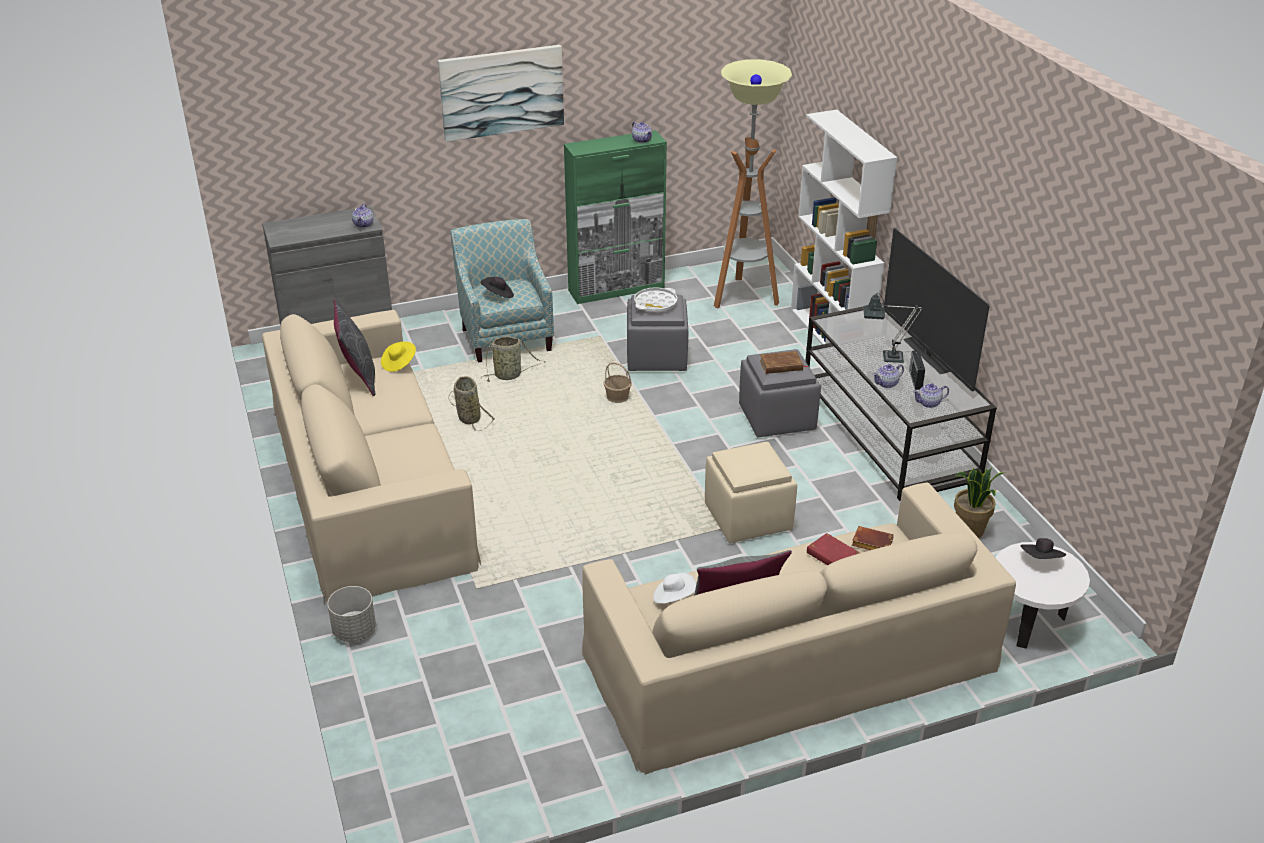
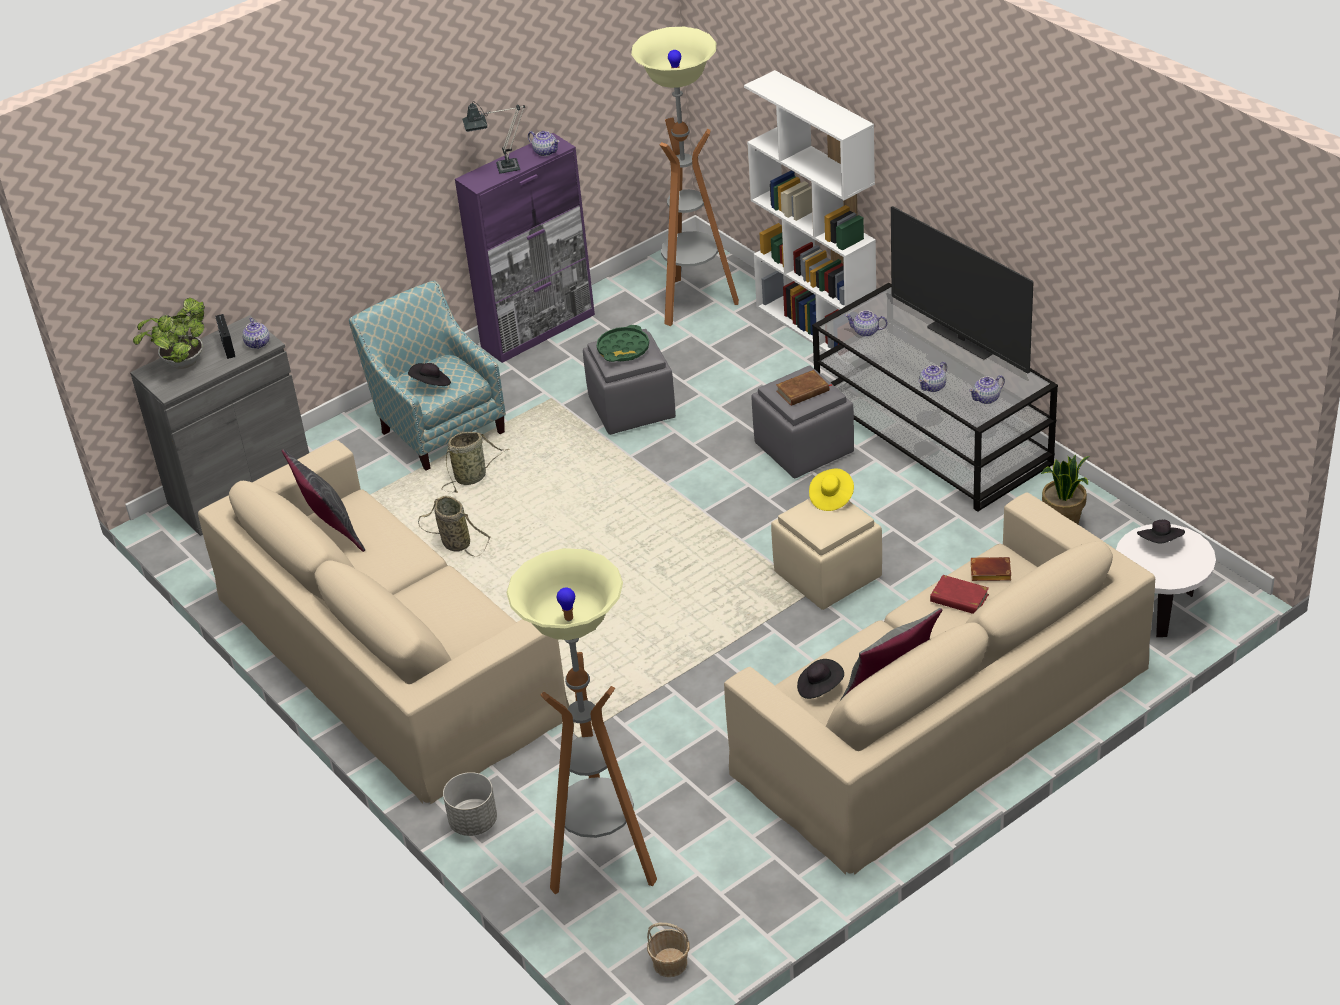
camera: 15 degrees left, 5 degrees up
yellow hat [381,342,416,372] -> yellow hat moved to [809,469,854,511]
picture [438,45,564,142] -> none
green cabinet [564,130,667,304] -> purple cabinet [455,133,595,363]
basket [604,362,632,403] -> basket moved to [647,923,690,977]
white tray [634,287,677,313] -> green tray [597,325,649,362]
white hat [653,573,696,604] -> black hat [797,659,844,699]
table lamp [863,293,923,363] -> table lamp moved to [462,101,525,174]
radio [909,351,925,390] -> radio moved to [215,314,235,359]
none -> potted plant [133,298,205,369]
none -> floor lamp [507,548,657,894]
none -> teapot [845,310,887,337]

